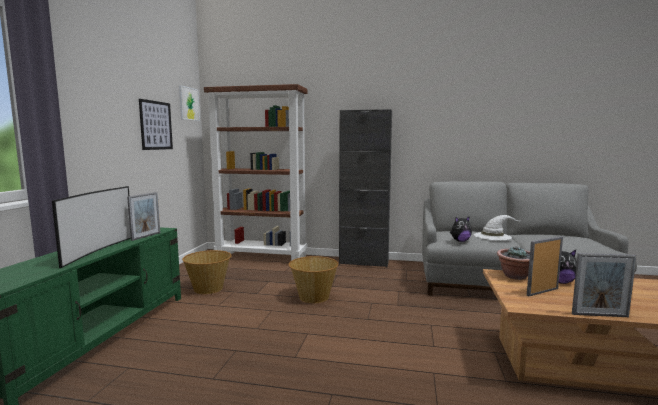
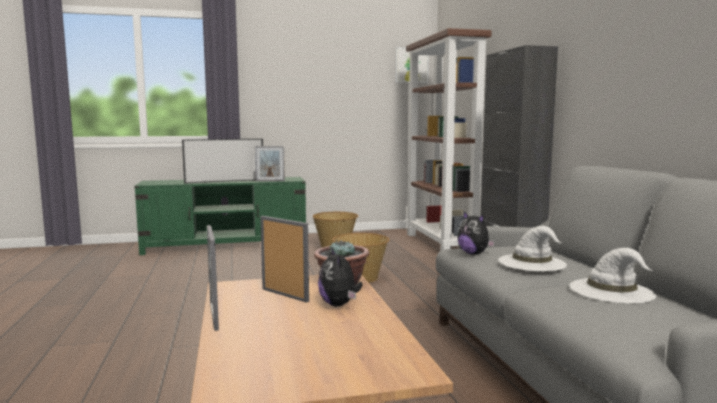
camera: 65 degrees right, 0 degrees up
picture [139,99,173,150] -> none
none -> white hat [570,248,656,303]

